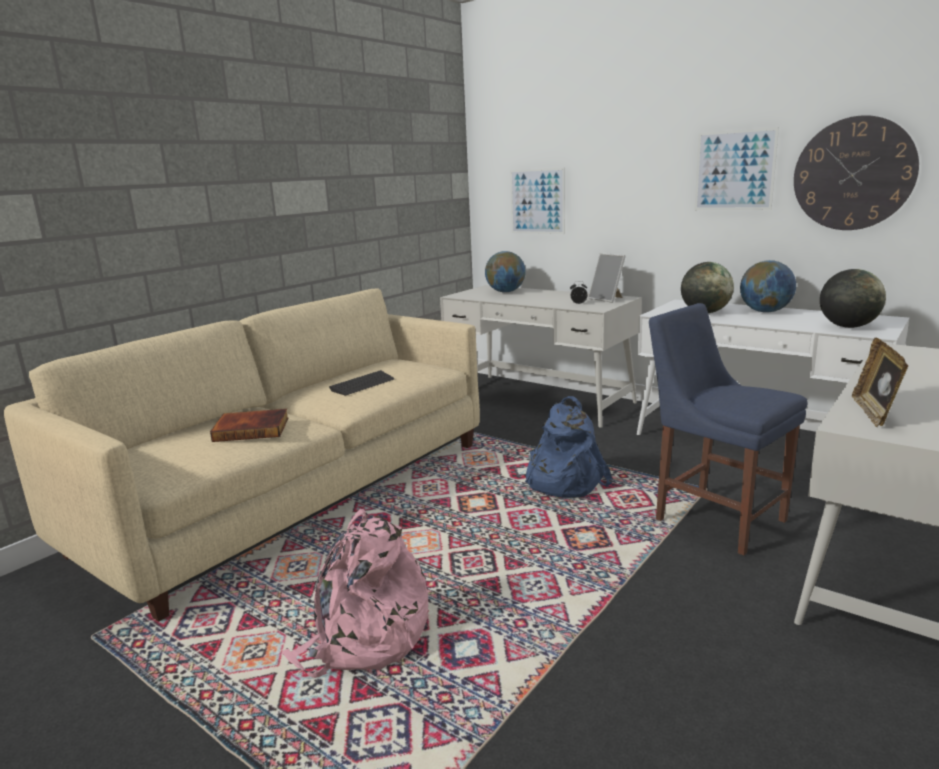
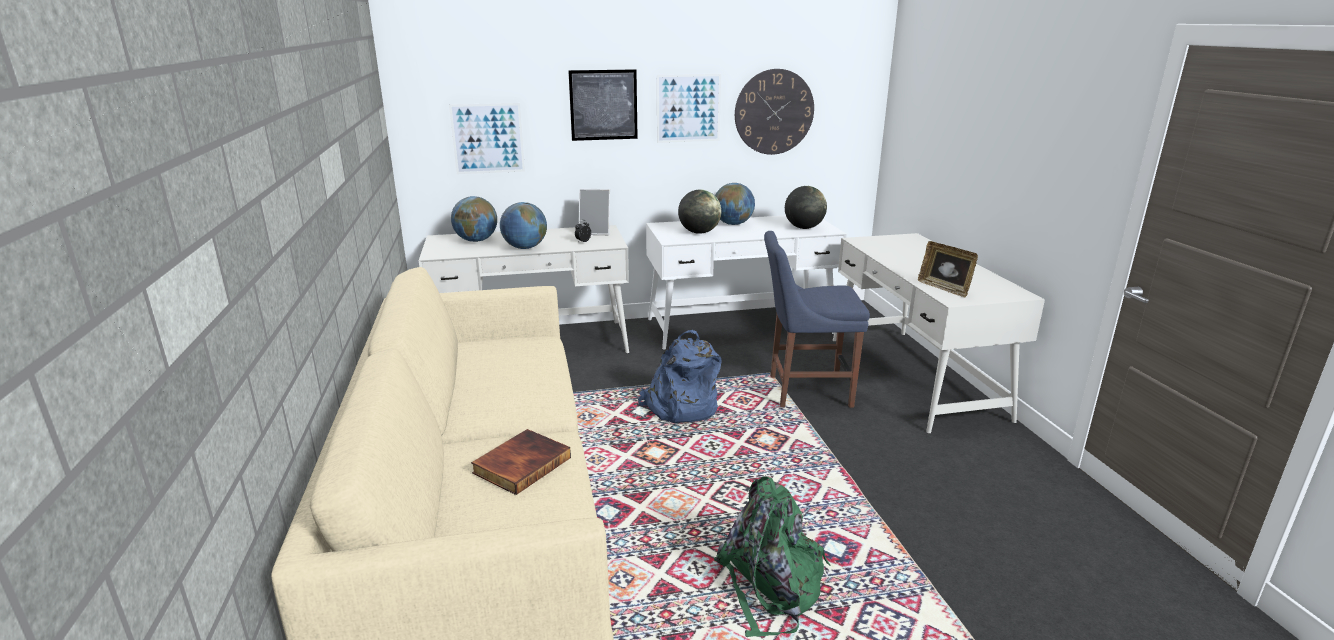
camera: 50 degrees left, 5 degrees up
pink backpack [281,509,428,678] -> green backpack [714,476,830,637]
keyboard [329,370,394,395] -> none
none -> globe [500,202,547,249]
none -> picture [568,69,638,141]

